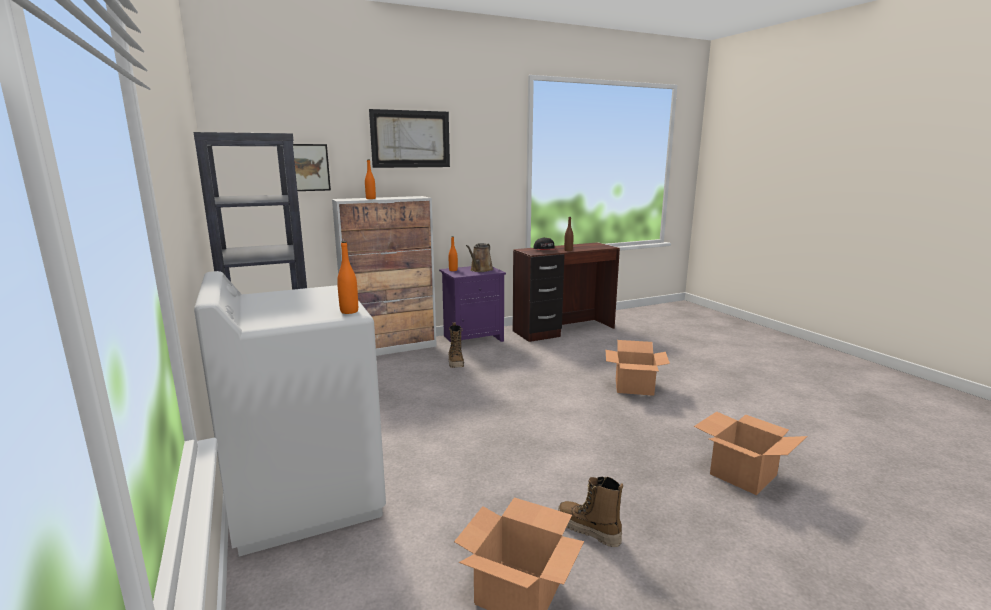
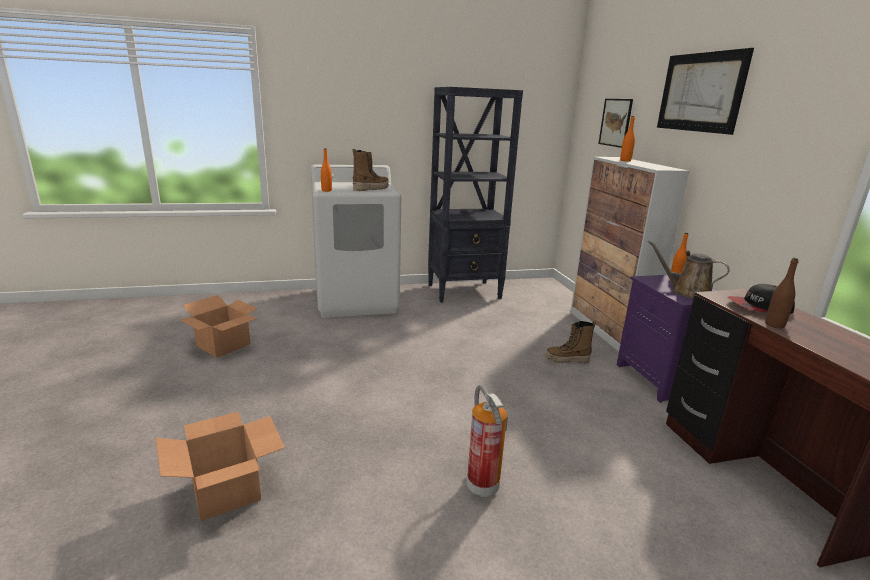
camera: 100 degrees right, 5 degrees up
boot [558,477,623,547] -> boot moved to [353,149,389,191]
cardboard box [606,340,670,396] -> fire extinguisher [466,385,508,497]

